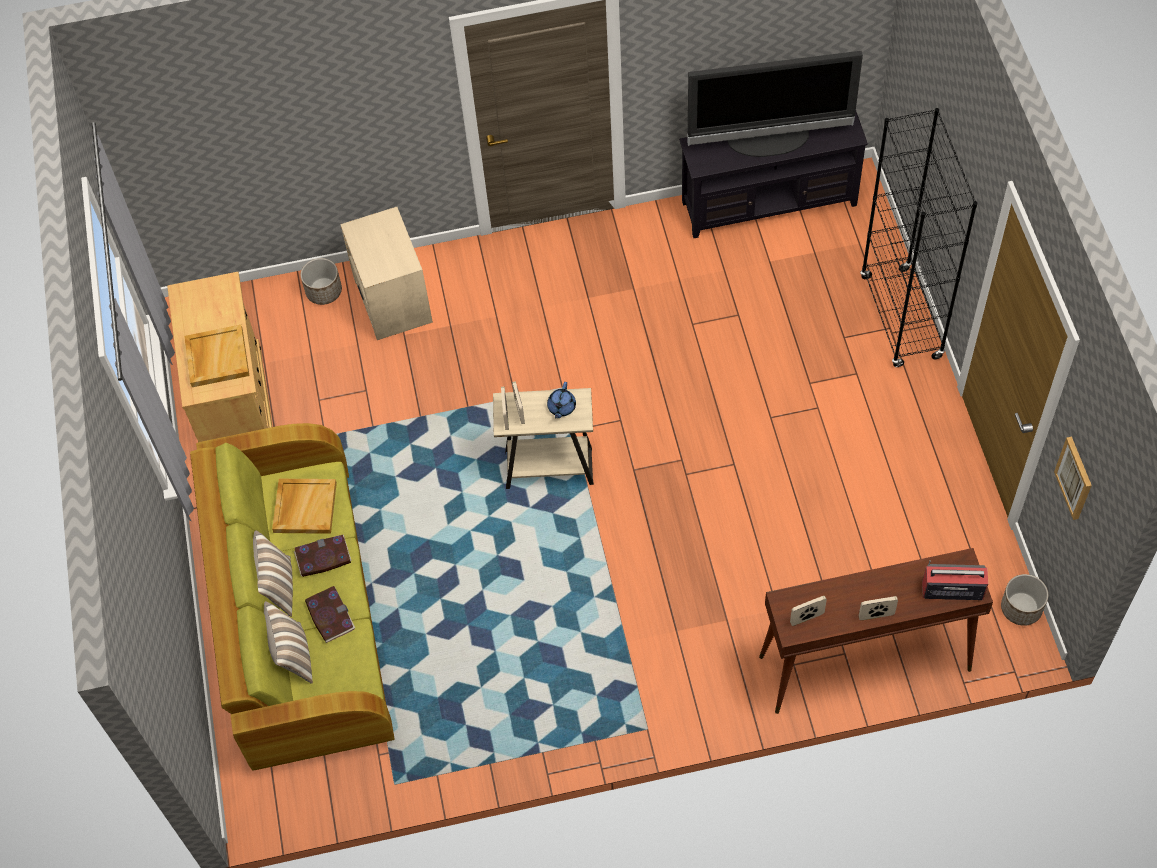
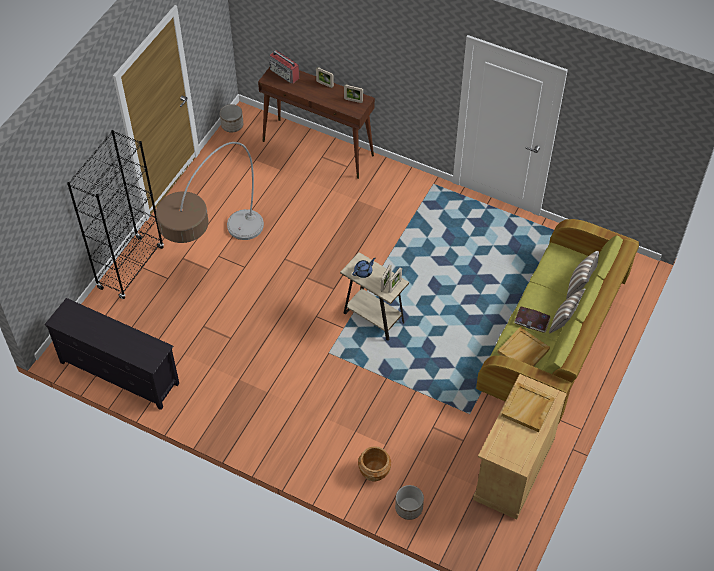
camera: 145 degrees left, 5 degrees down
book [305,586,355,643] -> none
beige side table [340,207,433,340] -> brown planter [358,446,391,481]
television [687,51,863,157] -> none
picture [1054,436,1092,520] -> none
none -> floor lamp [156,142,264,243]

